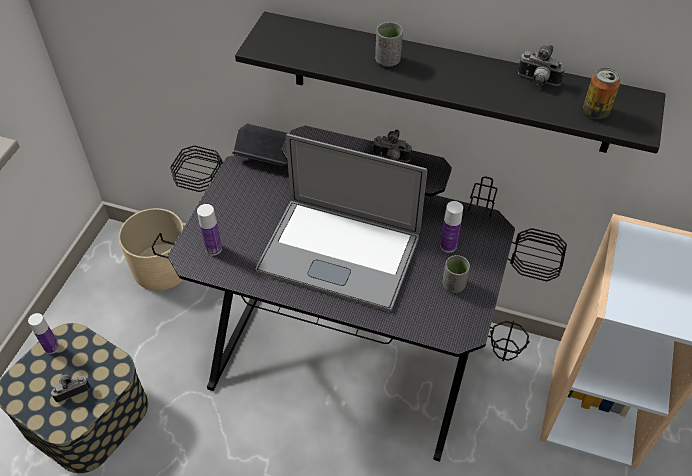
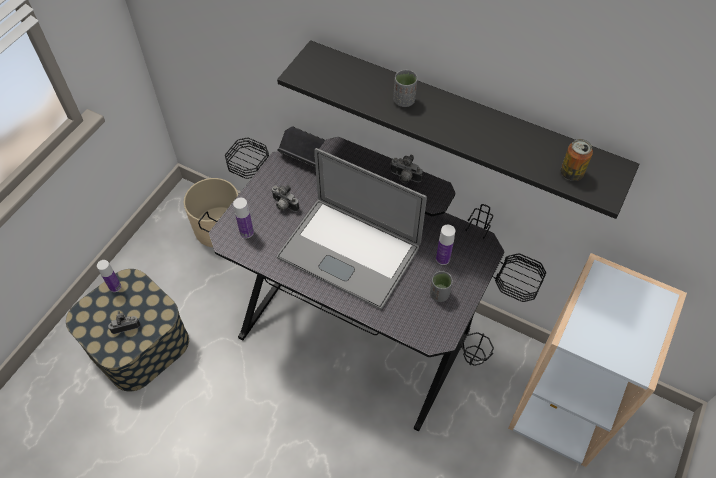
camera: 10 degrees right, 5 degrees up
camera [518,45,565,86] -> camera moved to [271,185,299,212]

